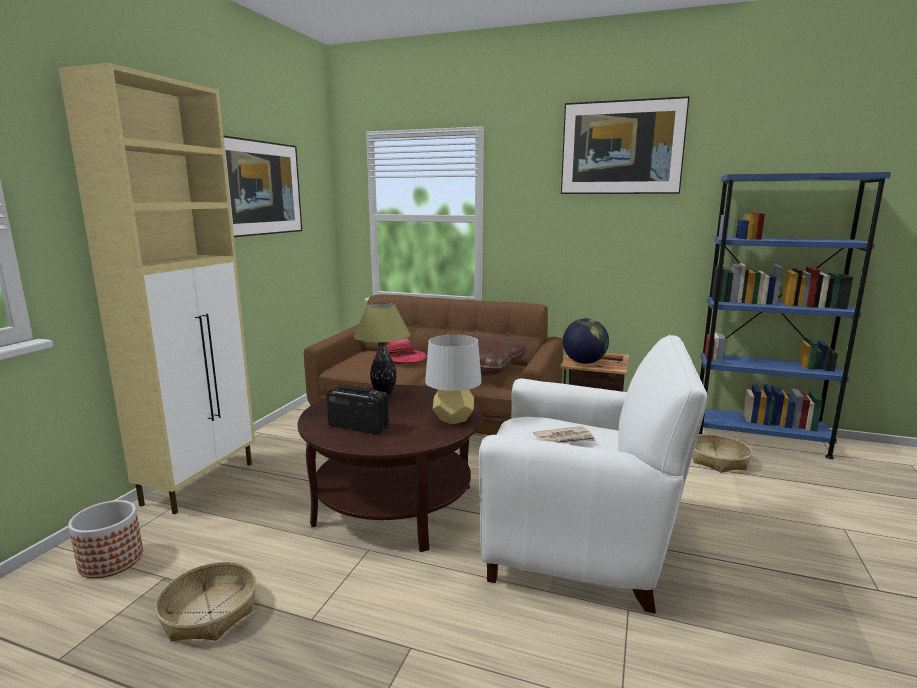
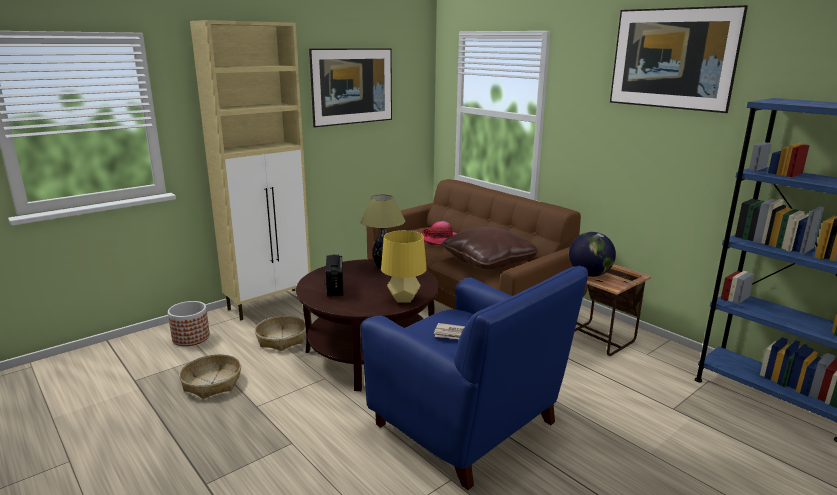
camera: 30 degrees right, 5 degrees up
radio [327,384,389,434] -> radio turned 150 degrees counterclockwise [325,254,343,297]
grey table lamp [425,335,482,424] -> yellow table lamp [381,230,427,303]
white armchair [479,335,707,614] -> blue armchair [361,265,588,490]
basket [692,434,753,473] -> basket moved to [255,315,306,351]

